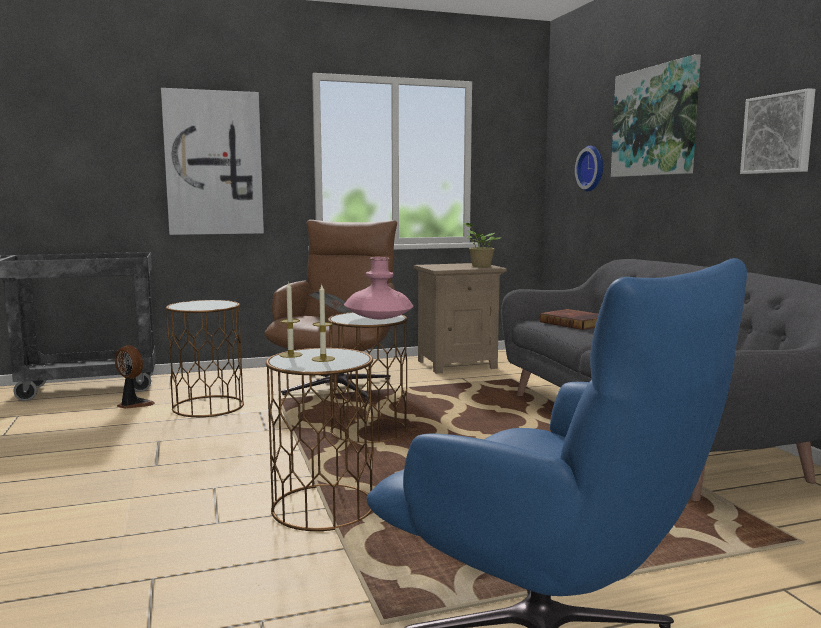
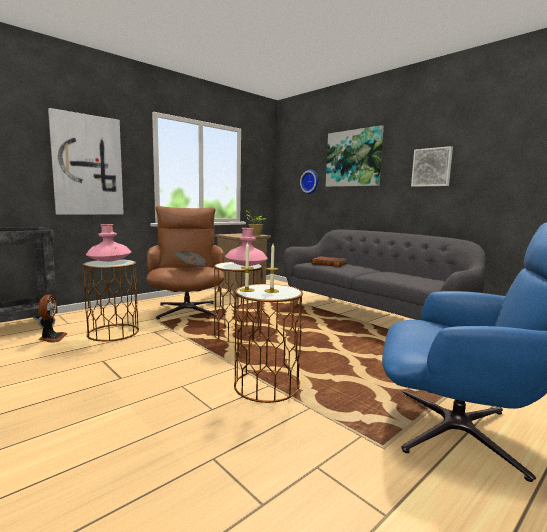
camera: 25 degrees left, 0 degrees up
fan [115,345,155,409] -> fan turned 75 degrees clockwise [38,294,67,343]
none -> pink vase [86,224,131,262]

